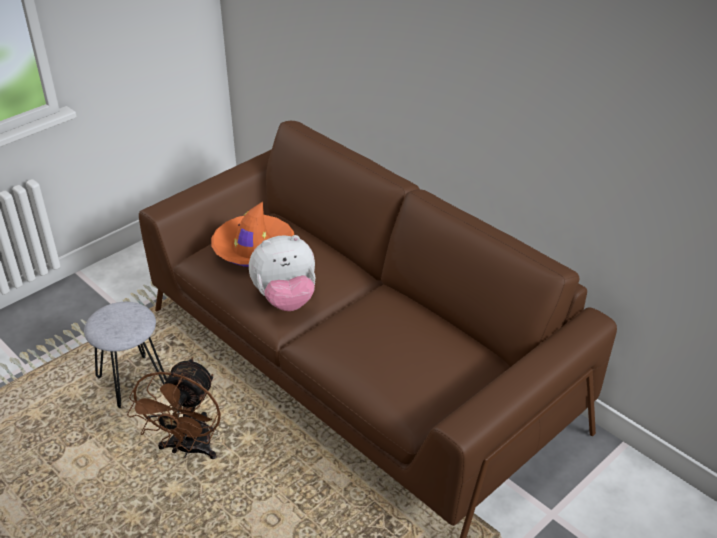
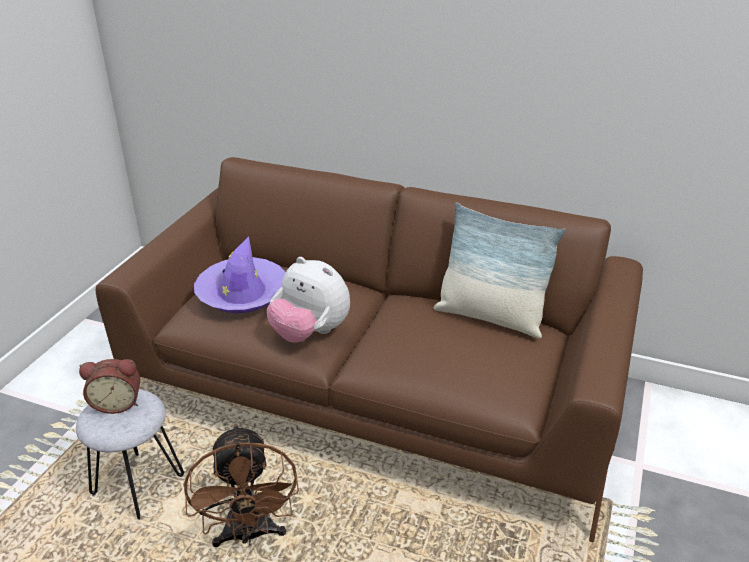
camera: 25 degrees left, 5 degrees down
orange hat [211,202,294,267] -> purple hat [194,237,286,313]
plush toy [249,235,316,311] -> plush toy turned 75 degrees clockwise [267,257,350,342]
none -> alarm clock [79,359,140,414]
none -> pillow [434,203,566,338]

